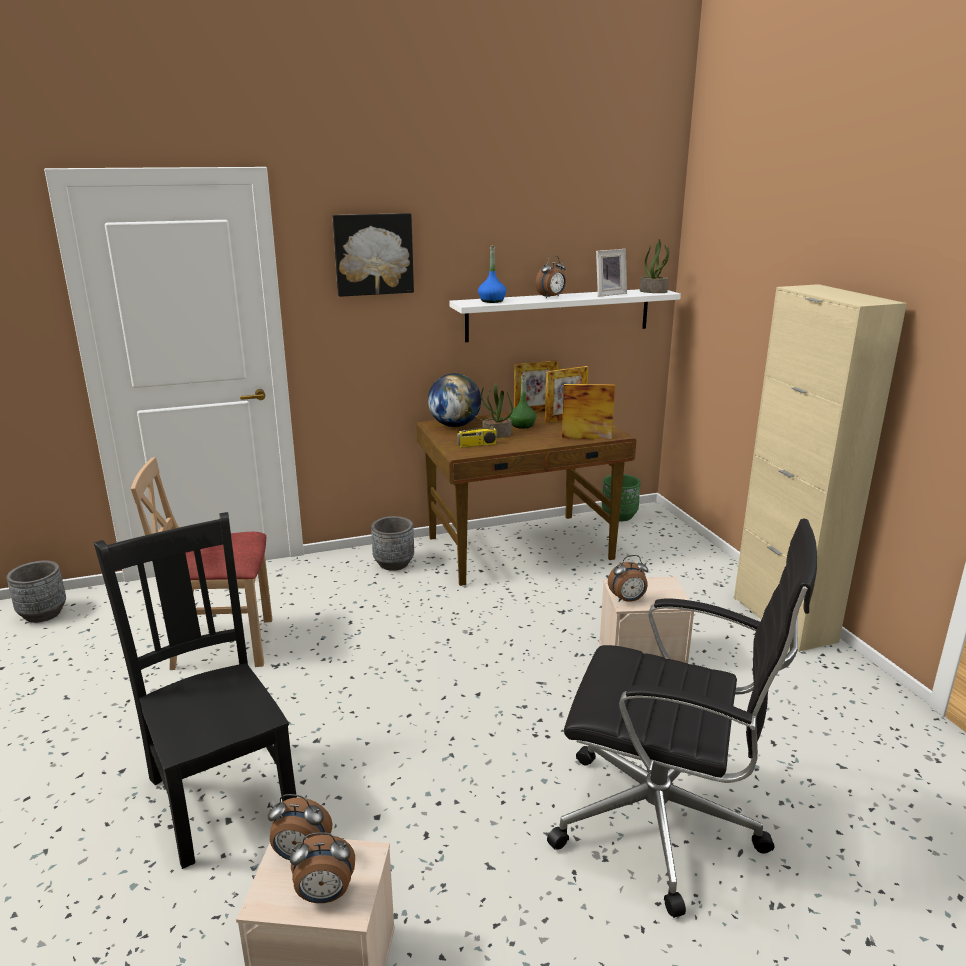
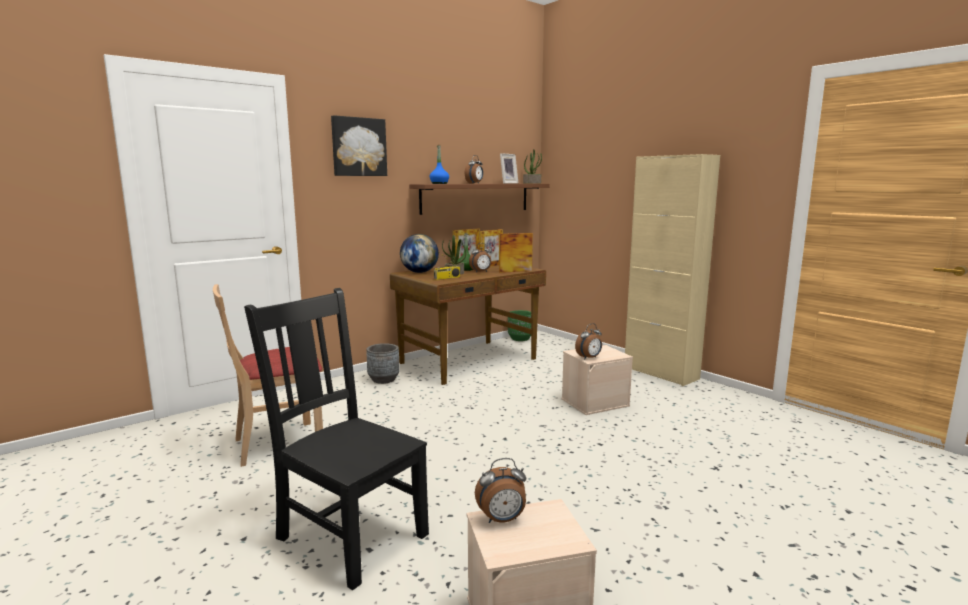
camera: 20 degrees left, 10 degrees down
grey planter [6,560,66,623] -> none
alarm clock [290,832,355,903] -> alarm clock moved to [469,243,491,273]
white shelf [449,289,681,342] -> brown shelf [409,184,550,215]
black office chair [547,519,817,918] -> none

